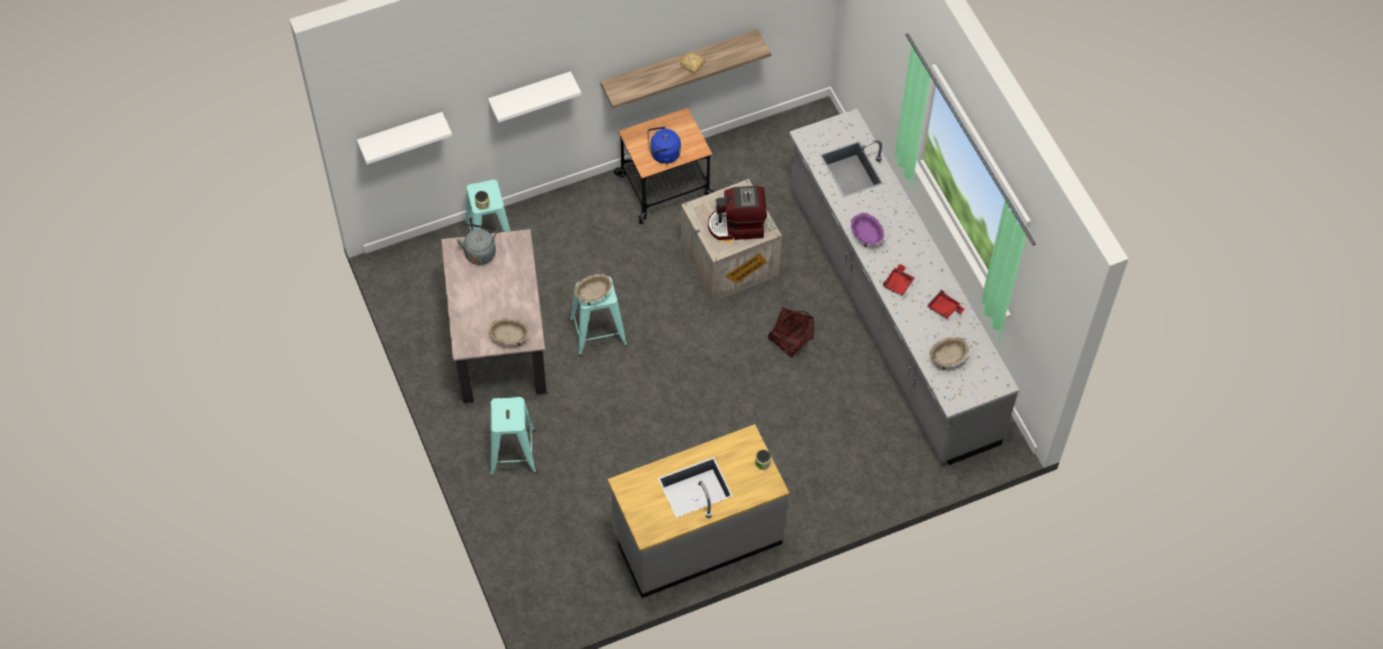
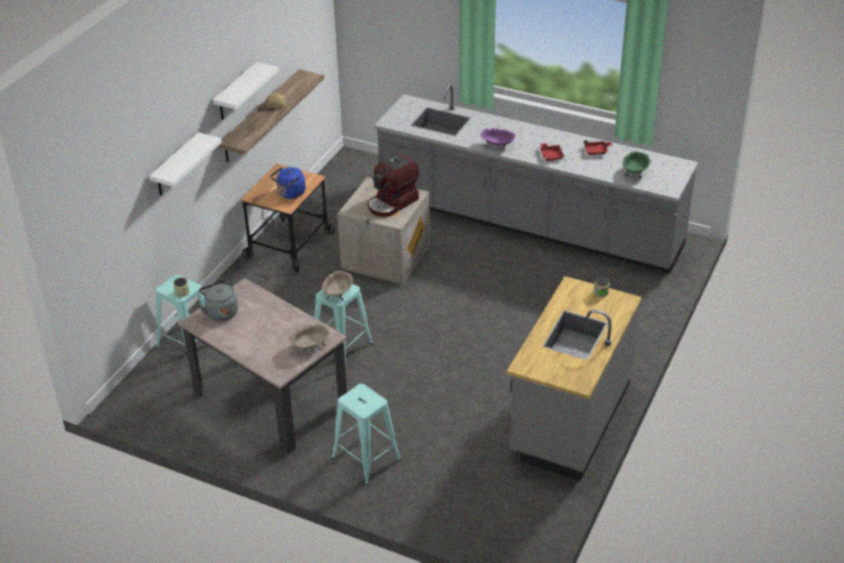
camera: 40 degrees left, 20 degrees down
white shelf [357,112,452,164] -> white shelf moved to [213,62,279,120]
basket [768,306,814,358] -> none
beige bowl [929,337,969,370] -> green bowl [622,151,650,178]

